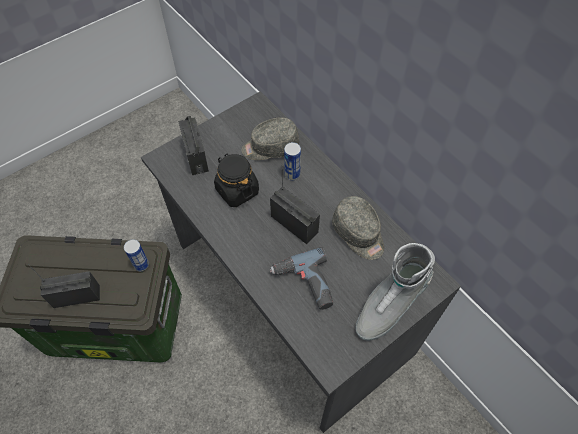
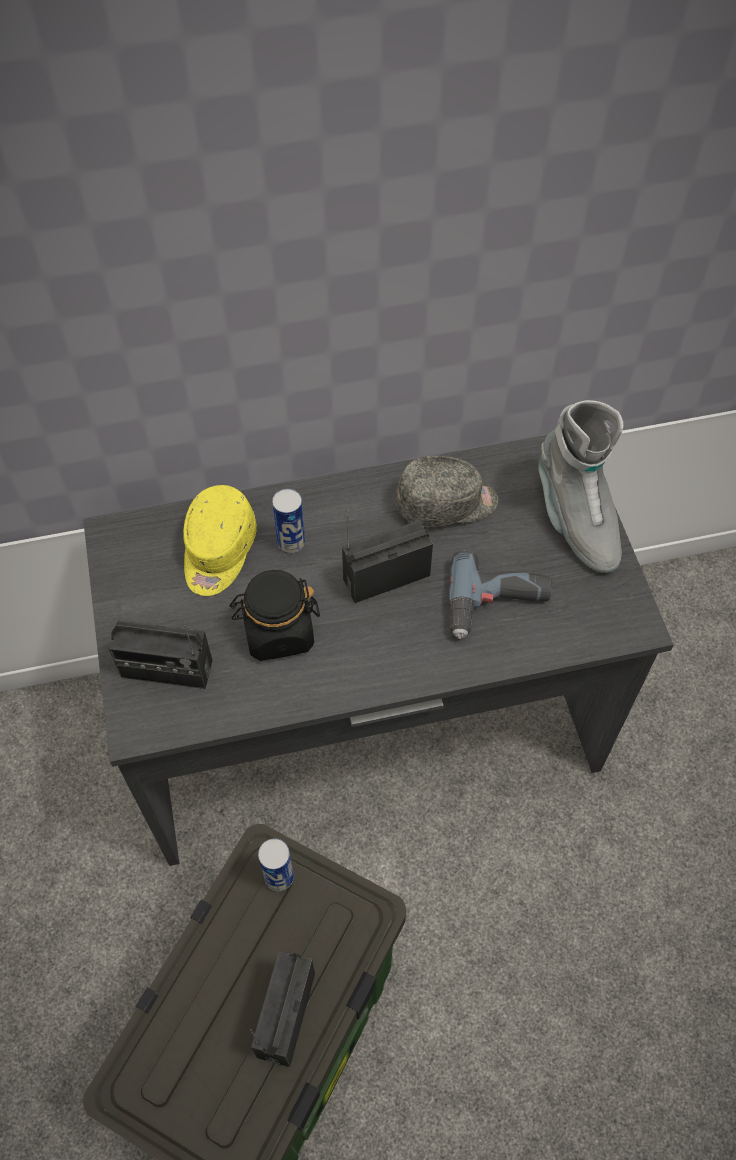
camera: 65 degrees left, 0 degrees up
grey cap [241,117,299,160] -> yellow cap [183,485,257,596]

